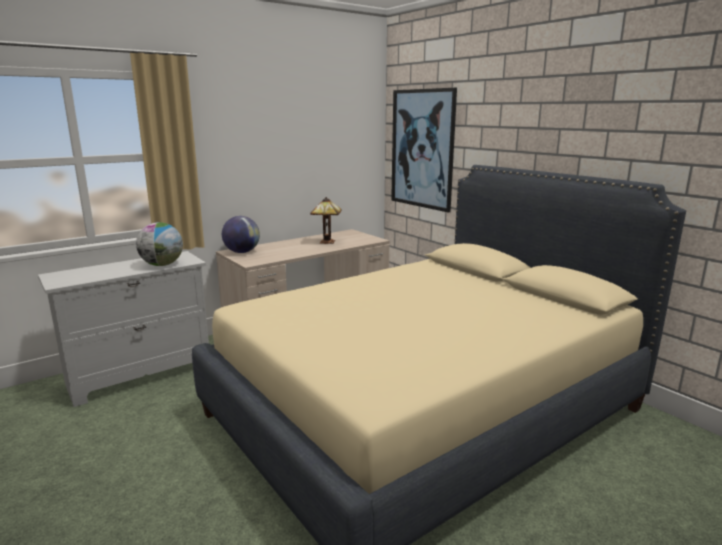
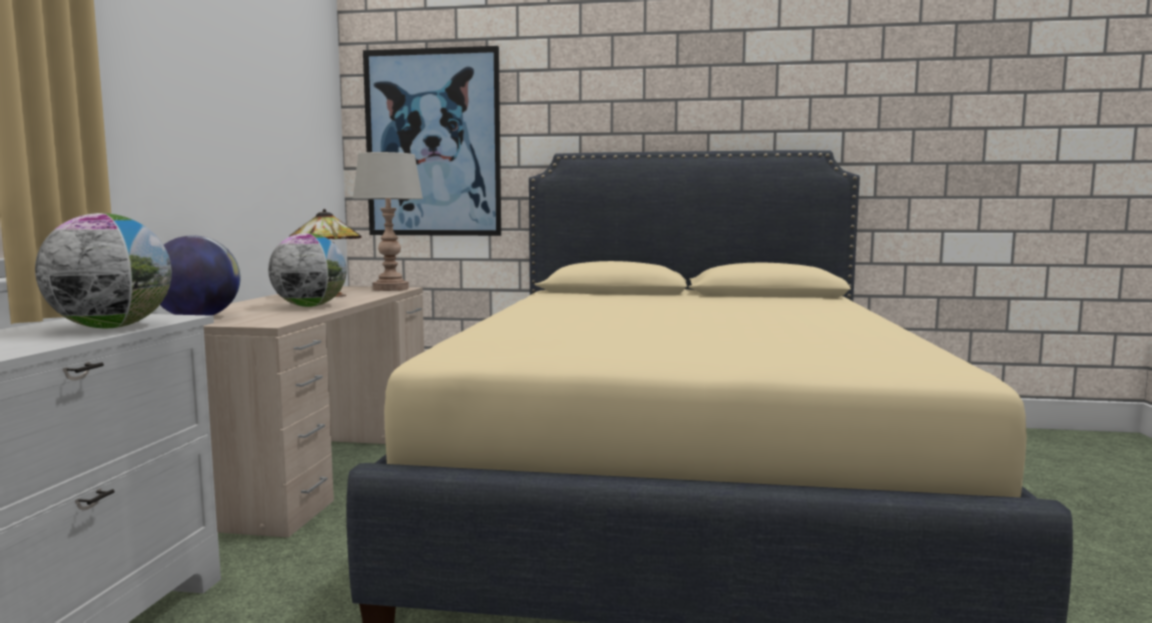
camera: 45 degrees left, 10 degrees down
none -> globe [268,233,347,307]
none -> grey table lamp [352,152,423,291]

